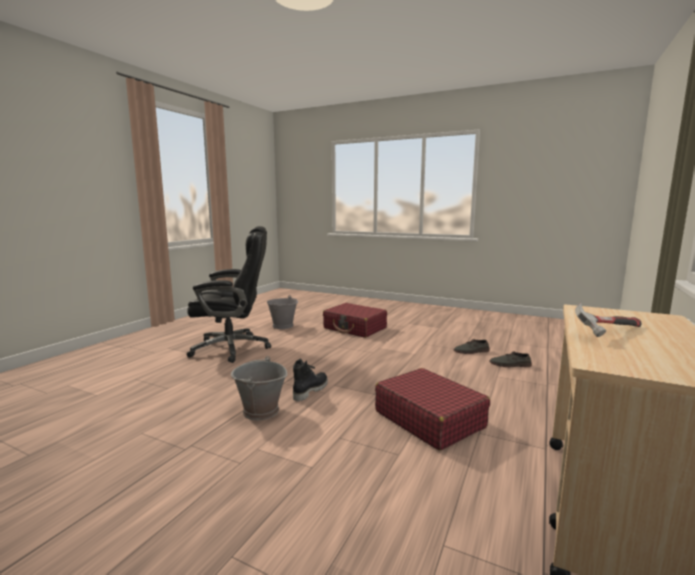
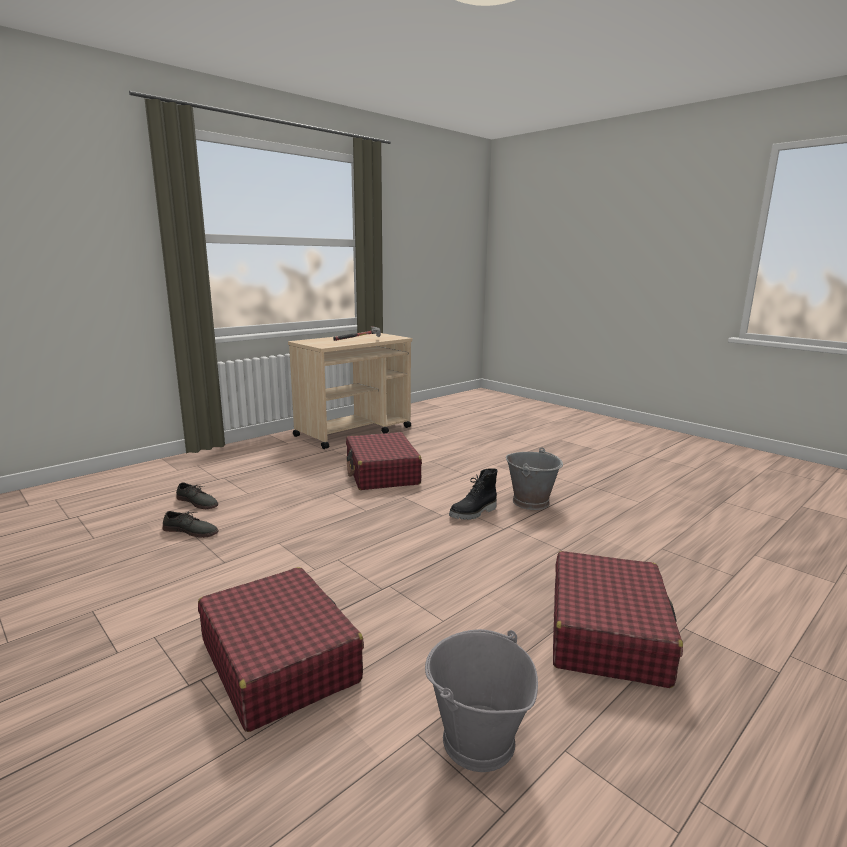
camera: 160 degrees left, 5 degrees up
black office chair [187,226,271,363] -> red suitcase [553,551,683,688]

